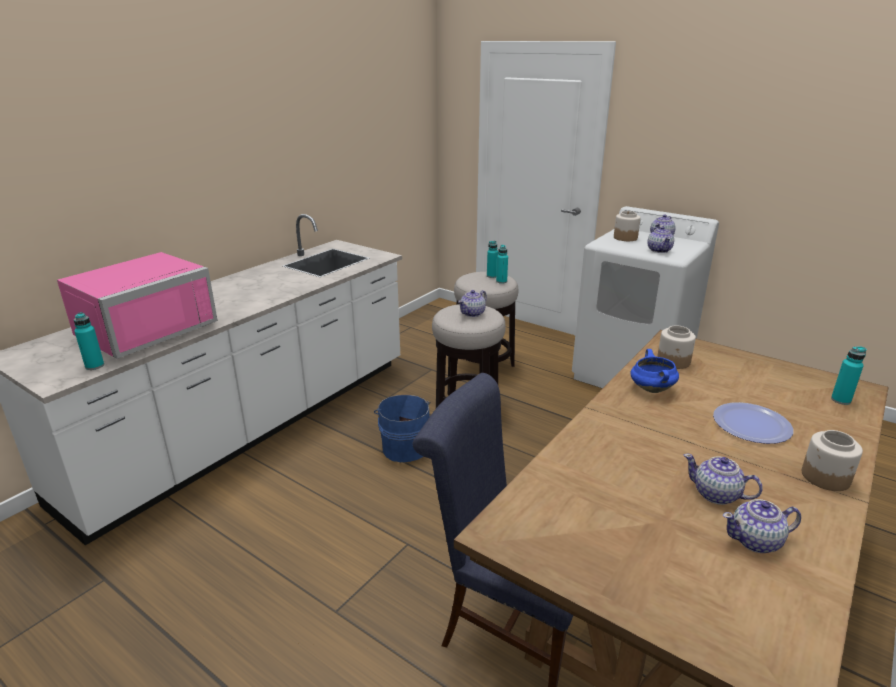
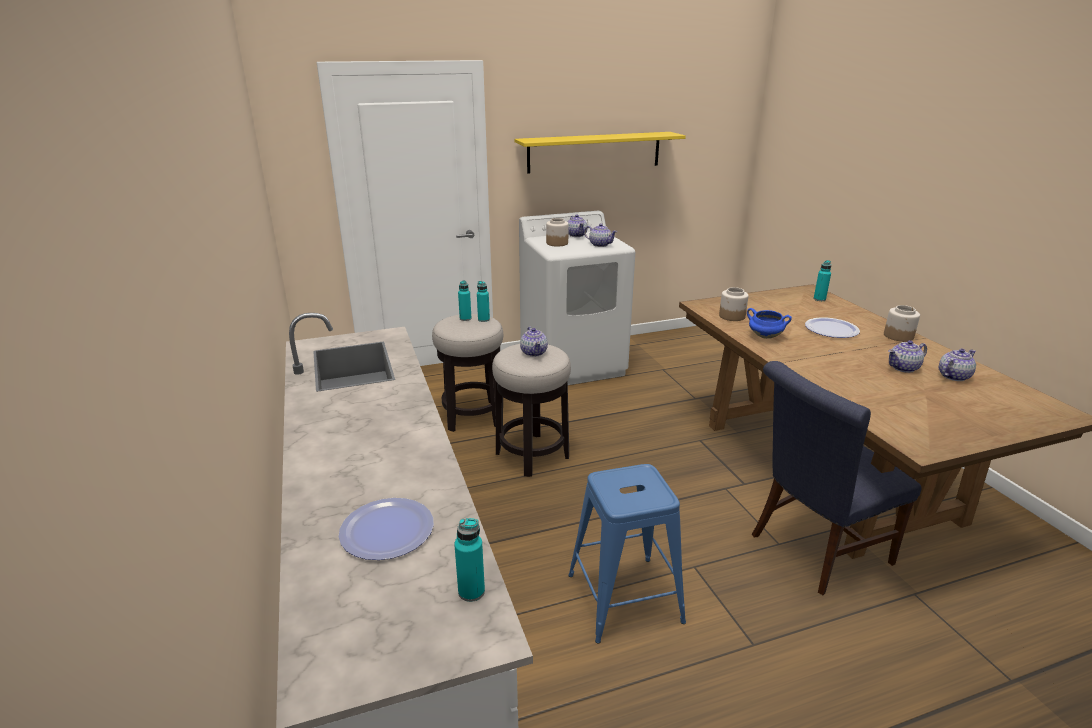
camera: 55 degrees left, 0 degrees up
pink microwave [57,252,218,359] -> plate [339,498,434,560]
blue bucket [374,395,431,462] -> none
teapot [723,499,801,553] -> teapot turned 150 degrees counterclockwise [939,349,976,381]
none -> yellow shelf [515,132,686,174]
none -> blue stool [568,464,686,644]

